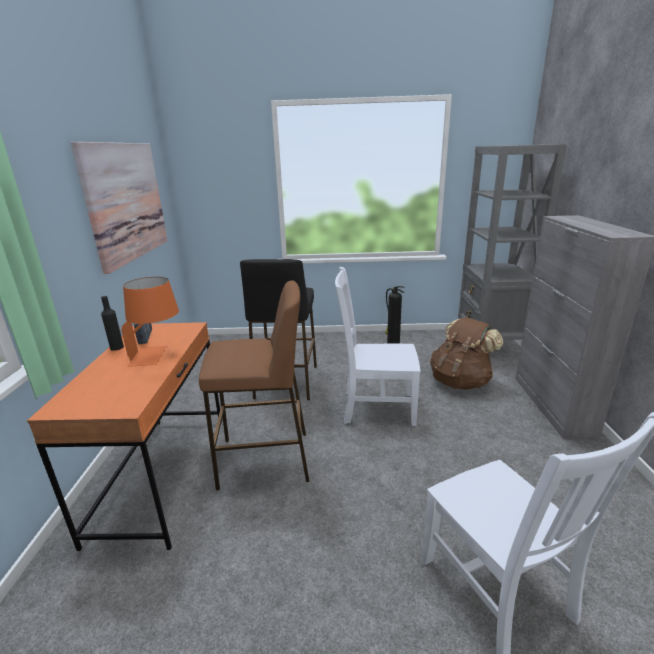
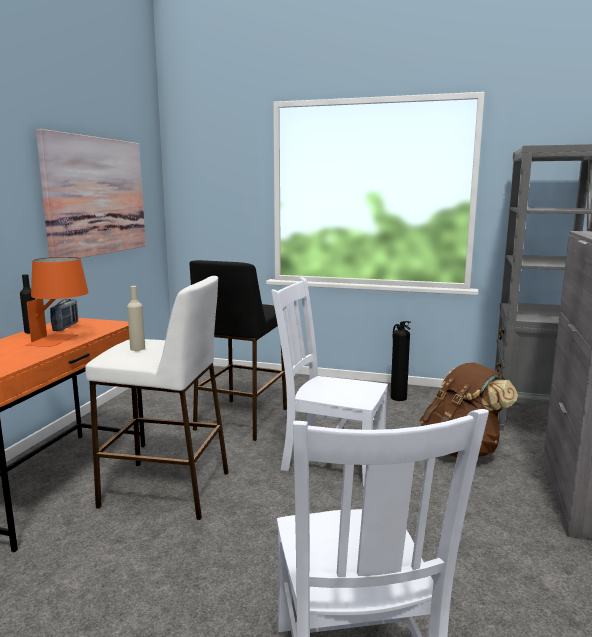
camera: 15 degrees right, 10 degrees down
brown stool [199,281,309,490] -> white stool [85,276,229,520]
none -> beige bottle [127,286,145,351]

